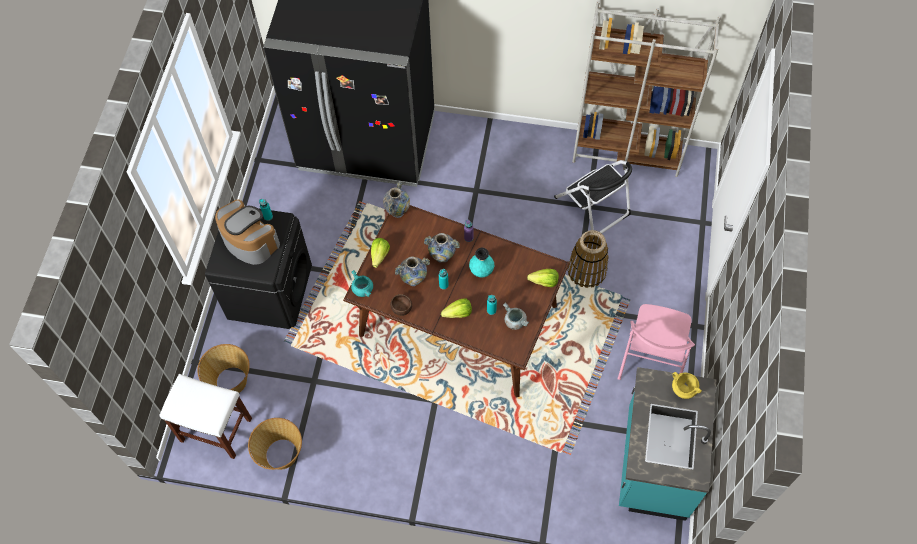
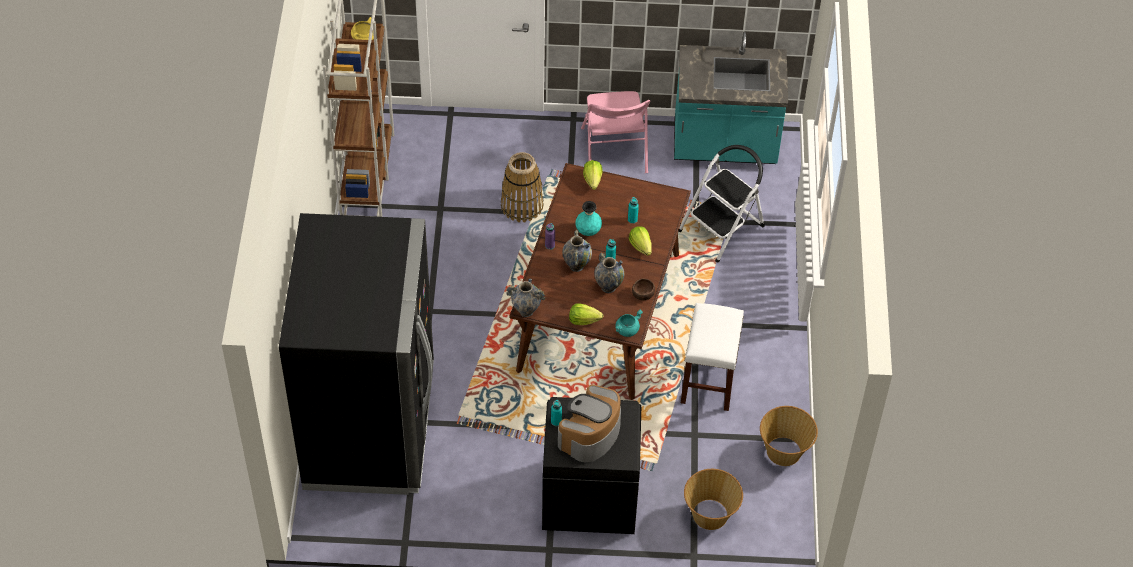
camera: 100 degrees left, 10 degrees down
white stool [160,374,252,459] -> white stool moved to [681,303,744,411]
grey cooking pot [503,303,529,330] -> none
step ladder [554,160,632,236] -> step ladder moved to [678,145,765,262]
pink chair [617,304,695,380] -> pink chair turned 75 degrees clockwise [581,91,650,173]
yellow cooking pot [672,372,702,399] -> yellow cooking pot moved to [351,17,377,40]

